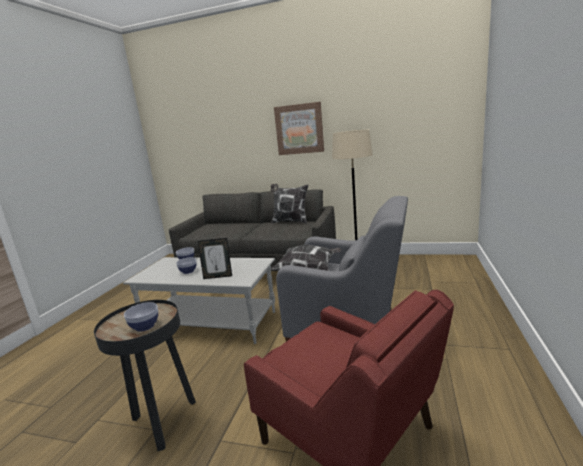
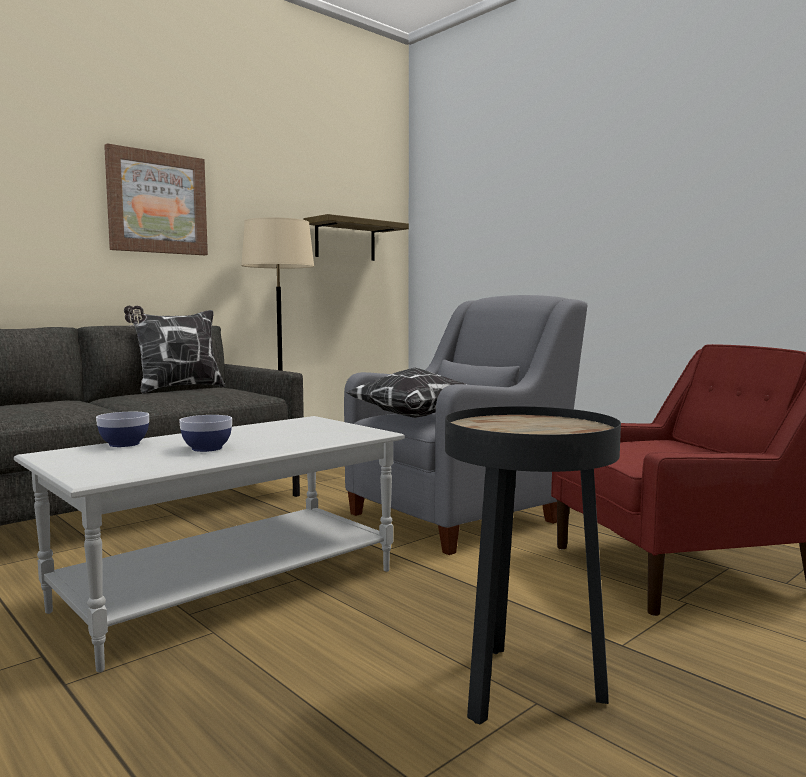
camera: 60 degrees left, 10 degrees down
bowl [124,302,158,332] -> none
picture frame [198,238,232,279] -> none
none -> shelf [303,214,409,261]

